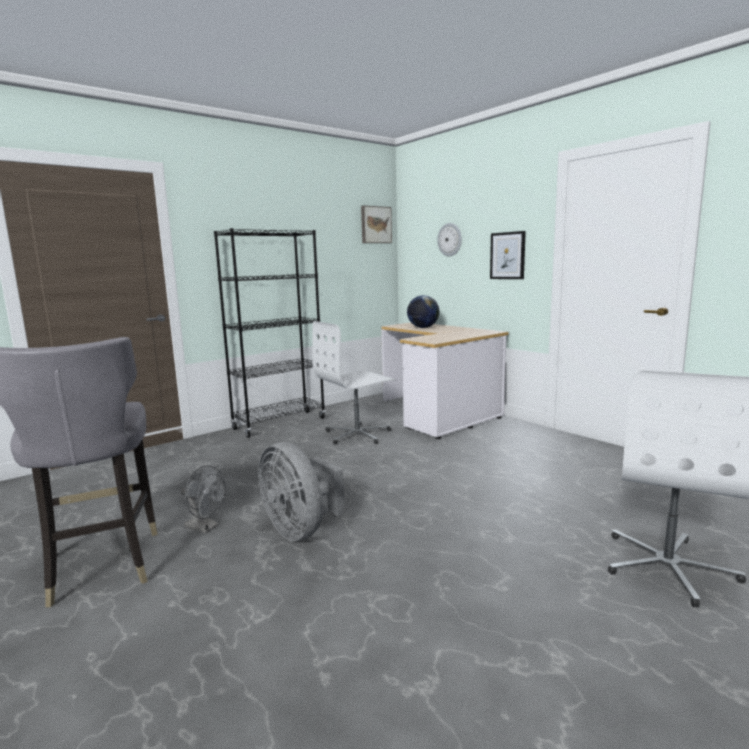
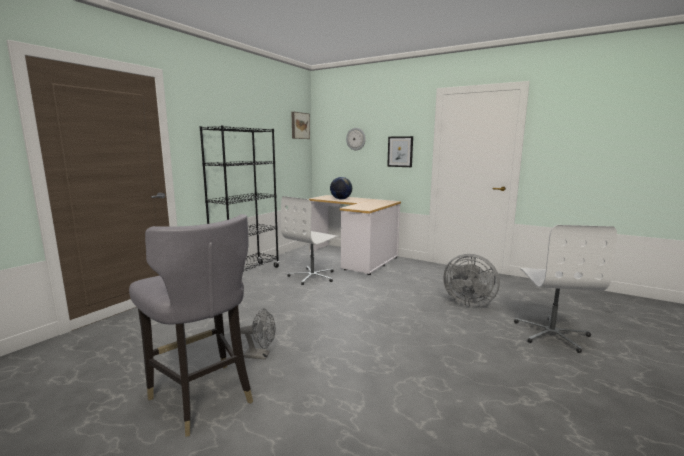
camera: 20 degrees left, 0 degrees up
grey fan [258,442,345,541] -> grey fan moved to [443,254,500,307]

